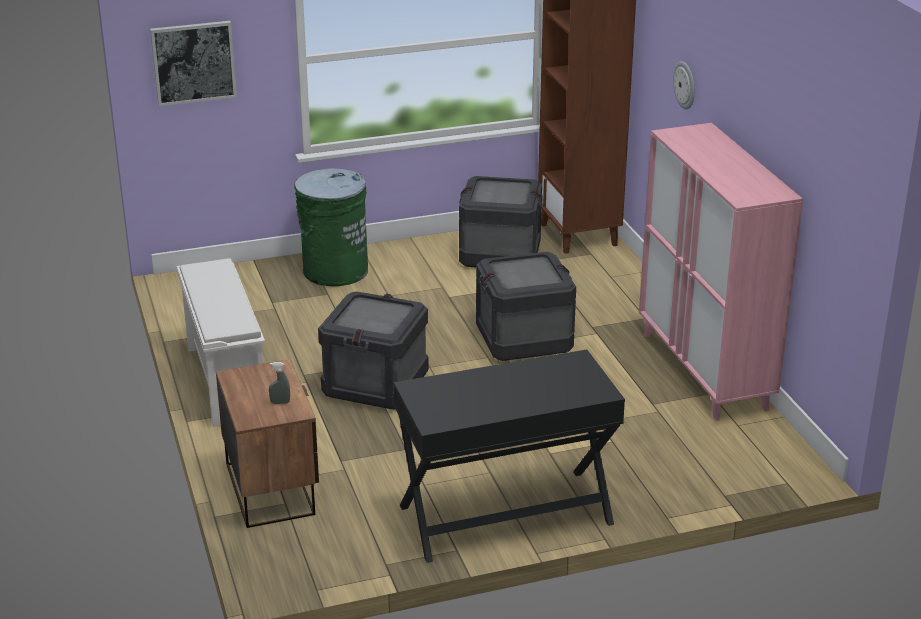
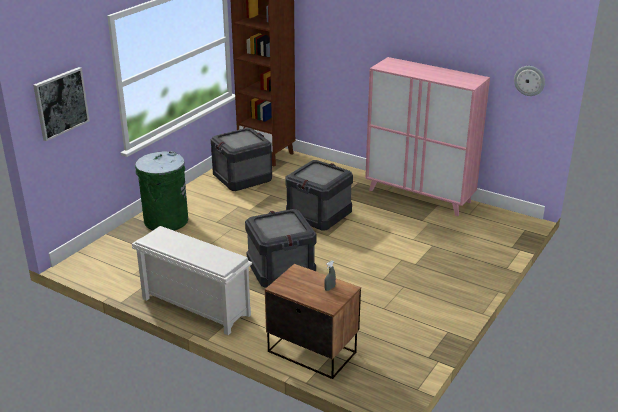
camera: 40 degrees left, 0 degrees up
black desk [394,349,625,563] -> none
wall clock [673,61,695,110] -> wall clock moved to [514,66,545,96]

